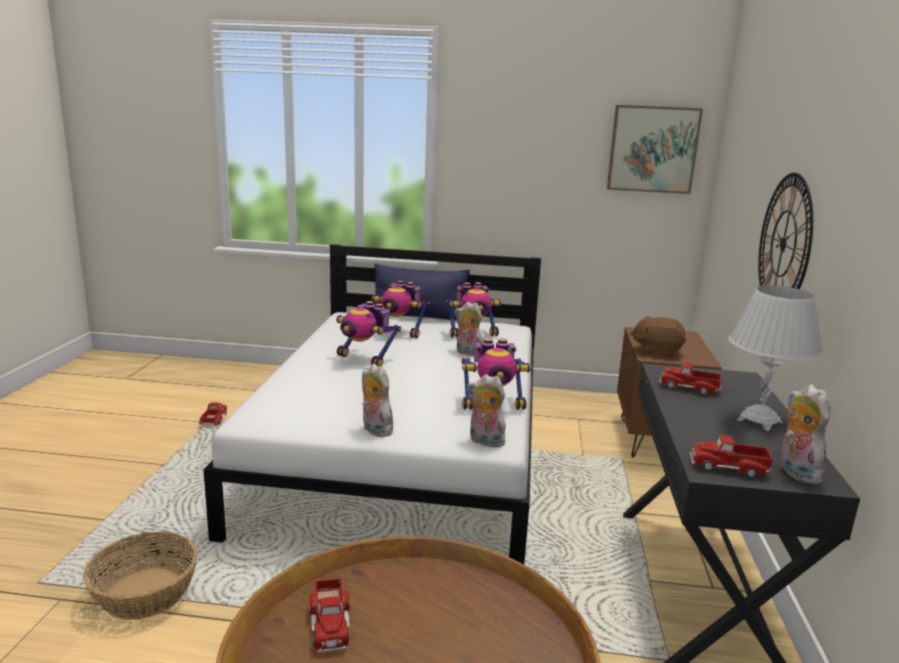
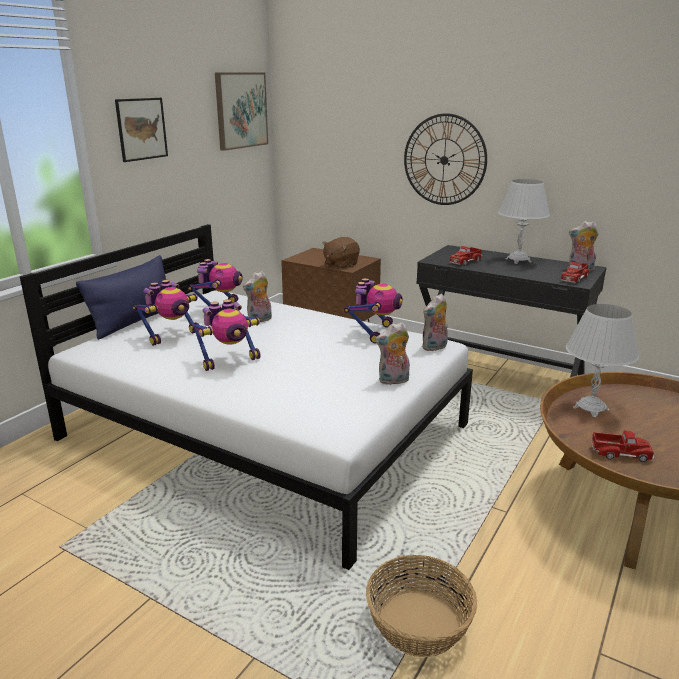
camera: 65 degrees left, 5 degrees up
toy truck [199,402,227,425] -> none
none -> picture [115,98,168,162]
none -> white table lamp [566,304,639,417]

